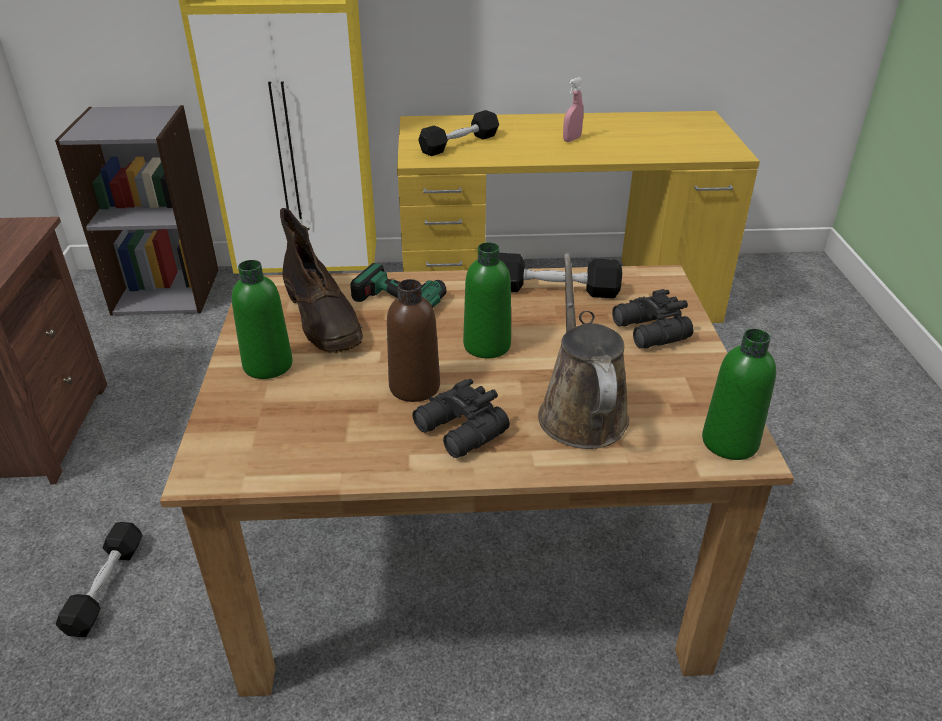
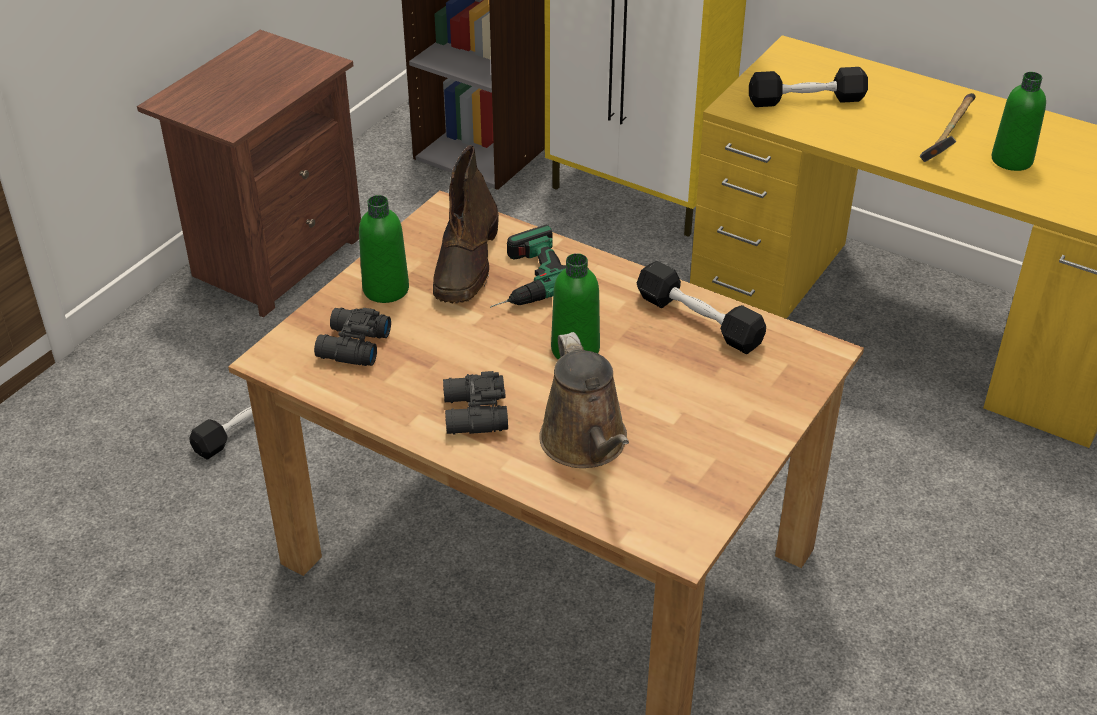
camera: 35 degrees right, 5 degrees up
brown bottle [387,279,440,402] -> none
brown watering can [538,253,629,449] -> brown watering can turned 135 degrees clockwise [539,332,629,468]
pink spray bottle [563,77,584,142] -> hammer [920,93,975,162]
black binoculars [612,289,693,349] -> black binoculars moved to [314,308,391,366]
green bottle [702,329,776,460] -> green bottle moved to [992,72,1046,171]

